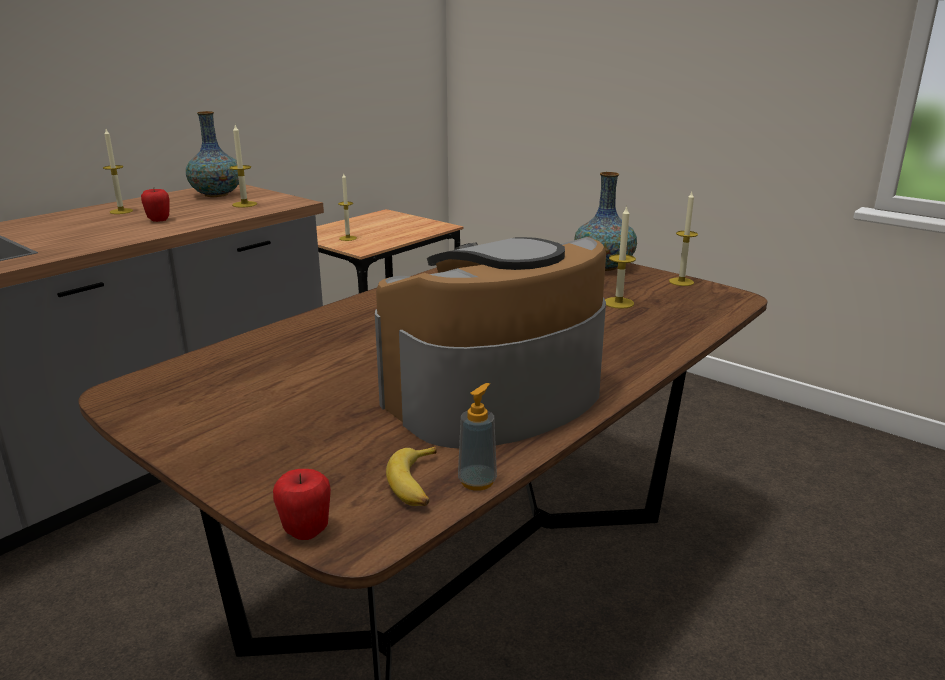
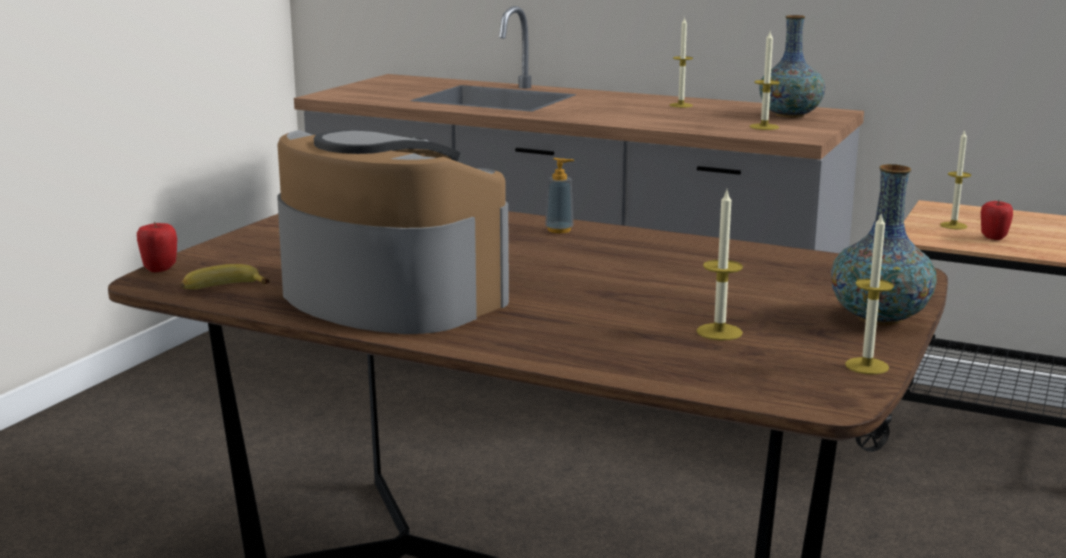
camera: 75 degrees right, 5 degrees down
apple [141,187,170,222] -> apple moved to [981,200,1013,240]
soap dispenser [458,383,497,491] -> soap dispenser moved to [545,158,574,233]

